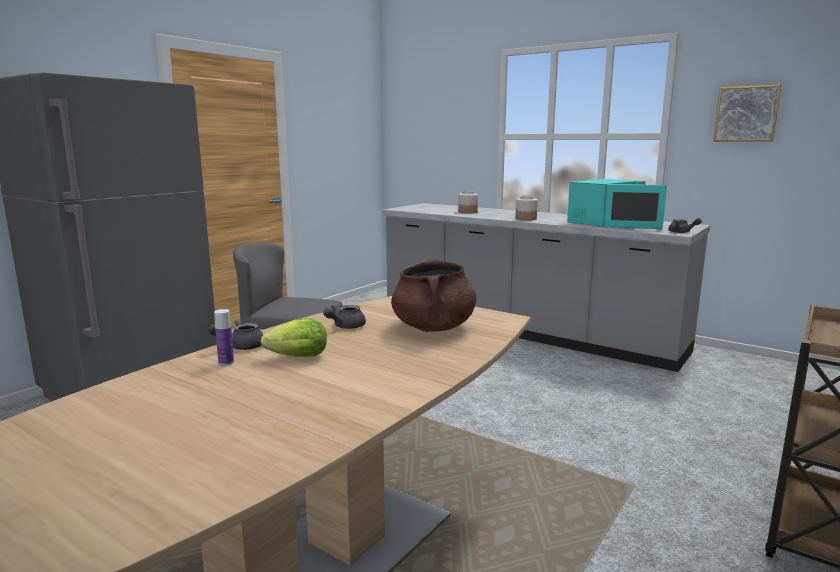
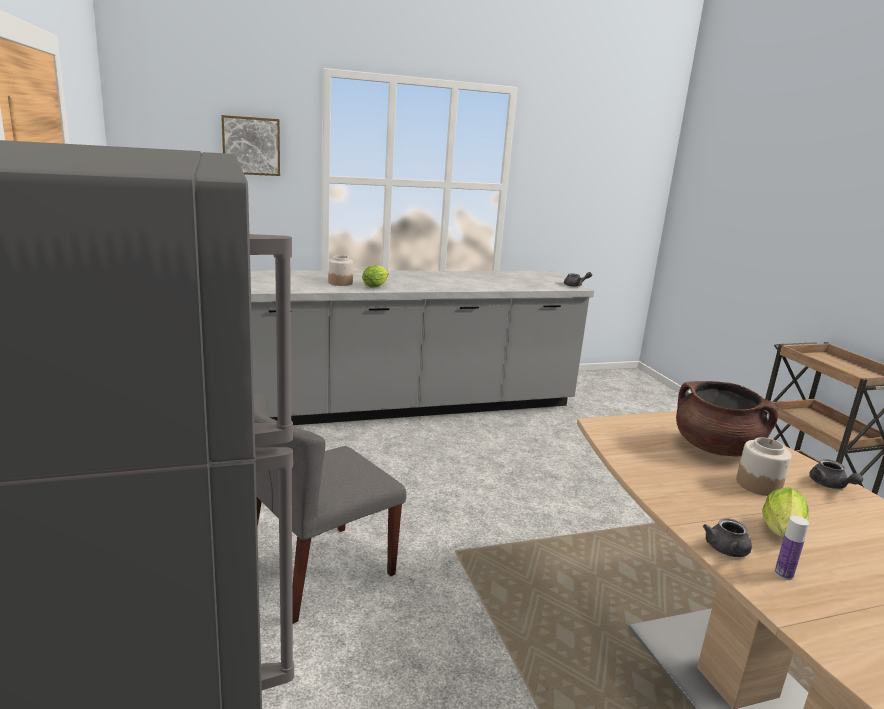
camera: 55 degrees left, 5 degrees up
grey teapot [323,305,366,329] -> grey teapot moved to [809,459,863,489]
jar [515,195,538,221] -> jar moved to [736,437,791,496]
turquoise microwave [567,179,667,229] -> none
picture [713,85,782,142] -> picture moved to [221,115,280,176]
none -> lettuce [362,265,389,288]

